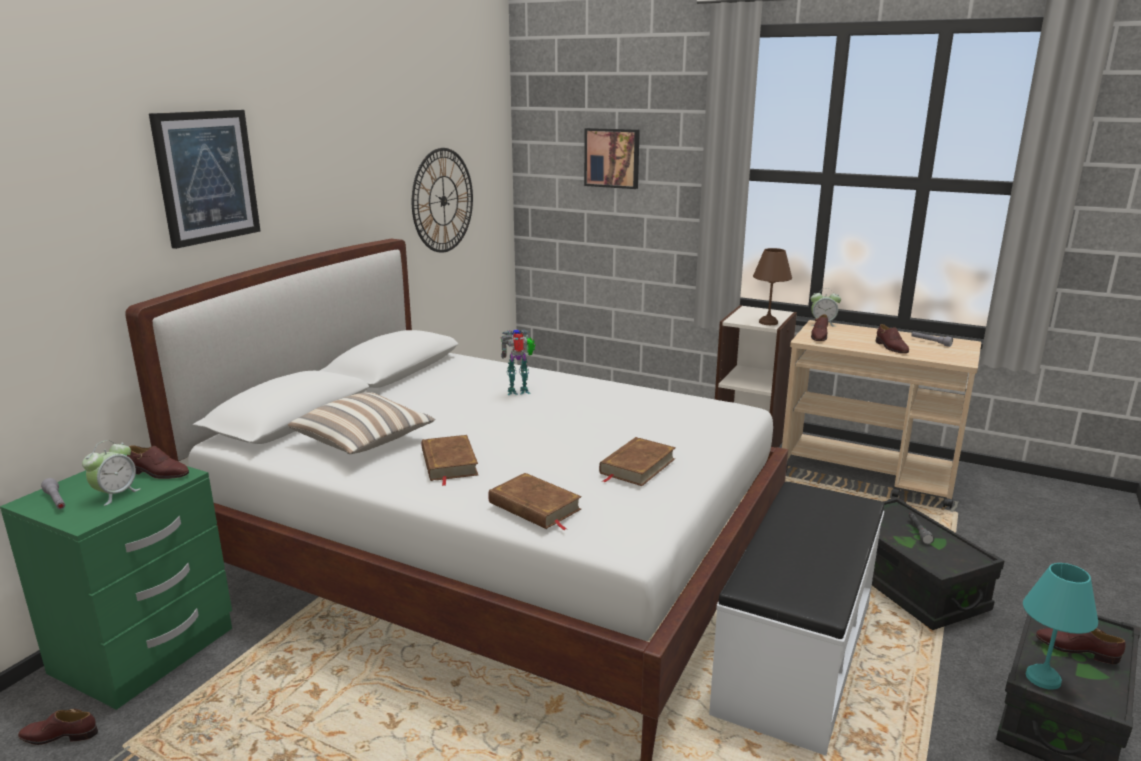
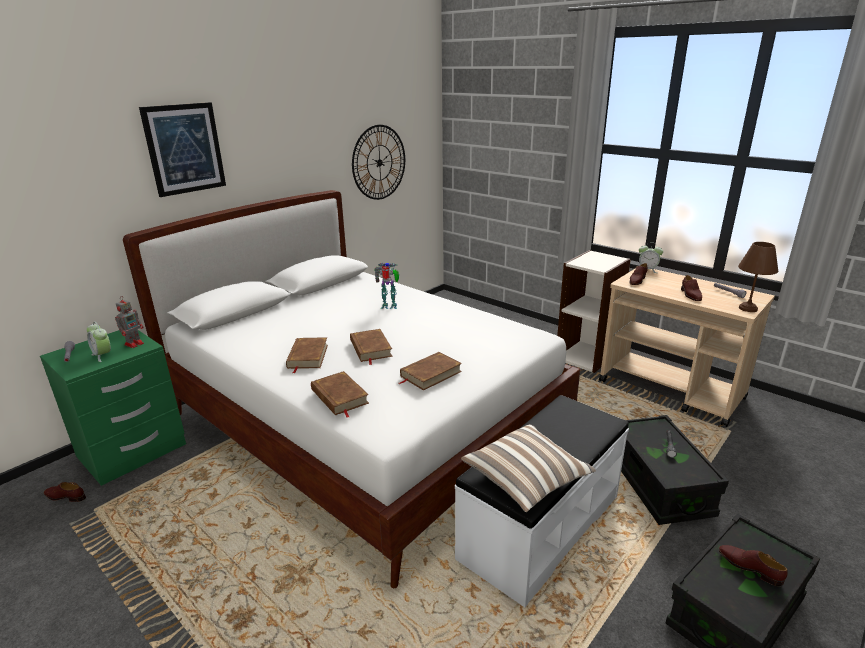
camera: 15 degrees right, 5 degrees up
alarm clock [82,440,140,506] -> alarm clock turned 90 degrees clockwise [87,322,111,362]
brown shoe [127,445,189,479] -> toy robot [115,296,144,348]
pillow [288,393,435,454] -> pillow moved to [461,424,596,512]
picture [584,128,640,189] -> none
brown table lamp [753,248,792,325] -> brown table lamp moved to [738,242,778,312]
turquoise table lamp [1023,563,1098,690] -> none
none -> brown book [350,329,393,365]

